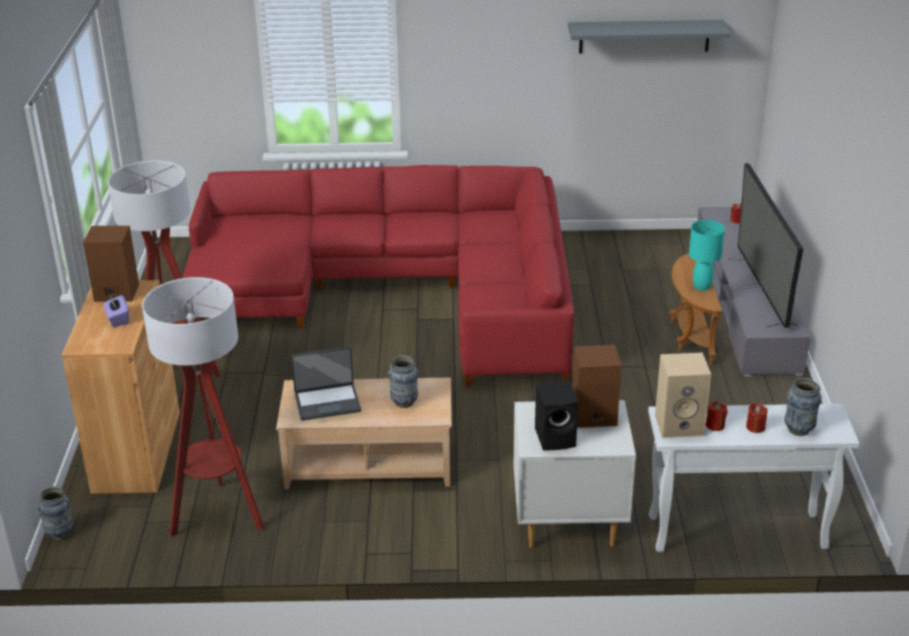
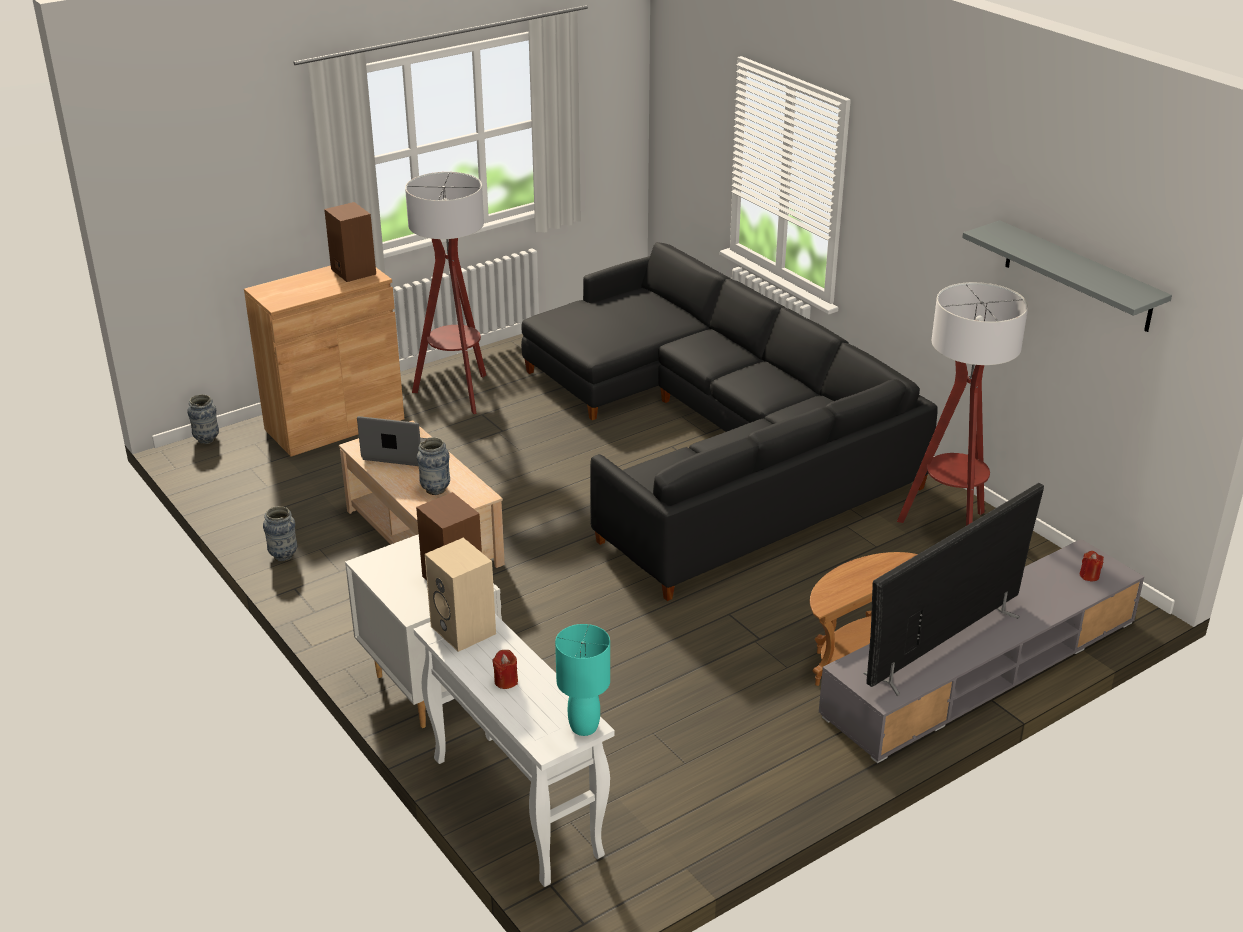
camera: 55 degrees right, 0 degrees up
purple tissue box [103,295,129,327] -> none
floor lamp [142,277,265,537] -> floor lamp moved to [897,282,1028,526]
red sofa [182,165,574,387] -> black sofa [521,242,938,601]
laptop [291,347,361,421] -> laptop turned 150 degrees clockwise [357,416,427,466]
black speaker [535,380,578,450] -> none
turquoise table lamp [689,220,725,291] -> turquoise table lamp moved to [555,624,610,736]
red candle [706,401,728,431] -> none
vase [784,378,822,436] -> vase moved to [263,506,297,561]

